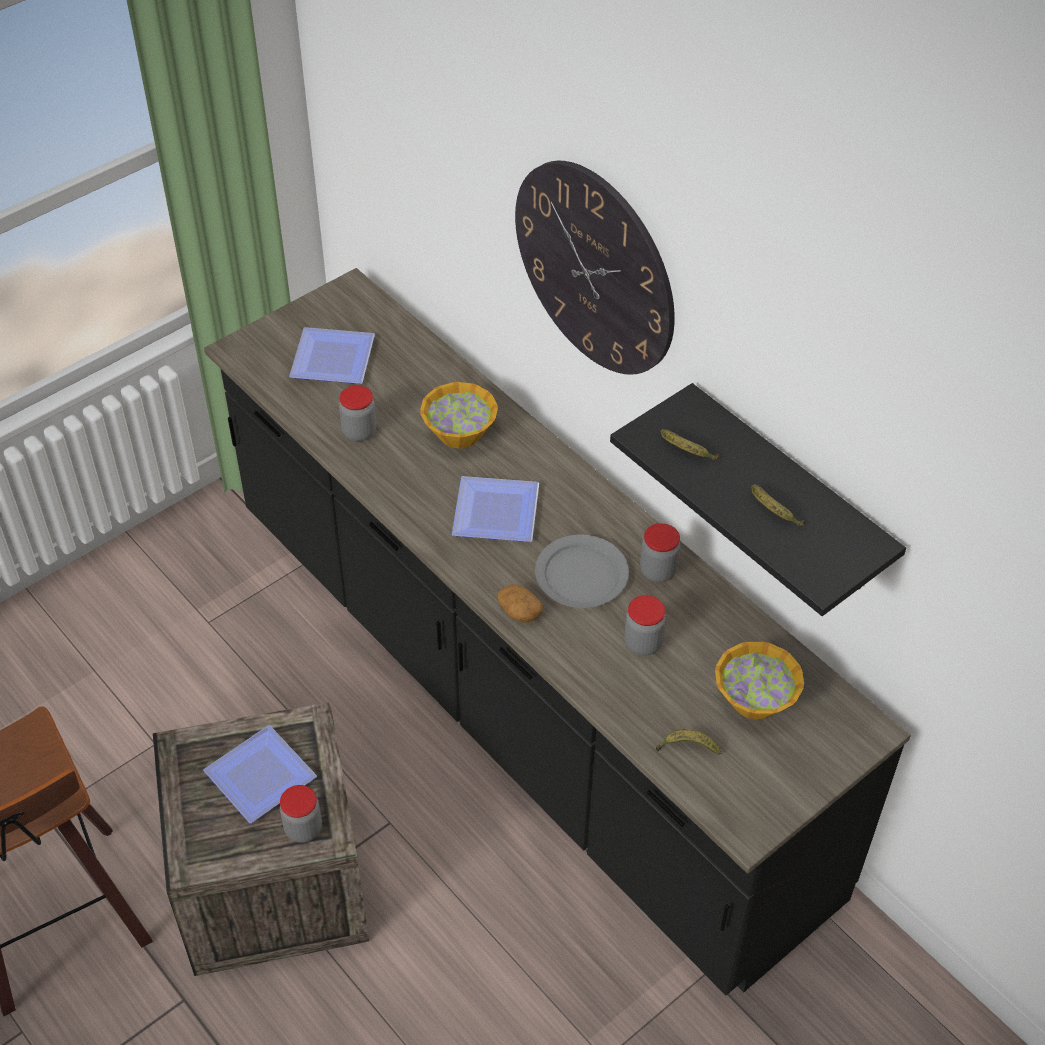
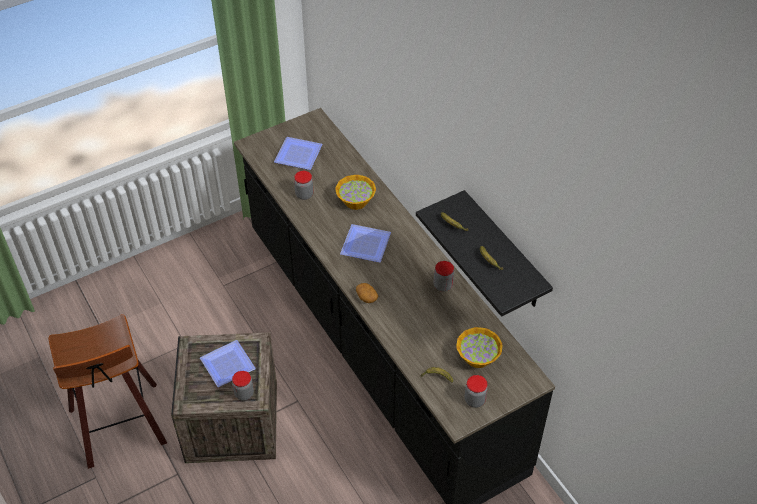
camera: 10 degrees right, 0 degrees up
wall clock [515,161,675,375] -> none
grey plate [535,535,629,608] -> none
jar [624,595,666,656] -> jar moved to [465,375,488,408]

